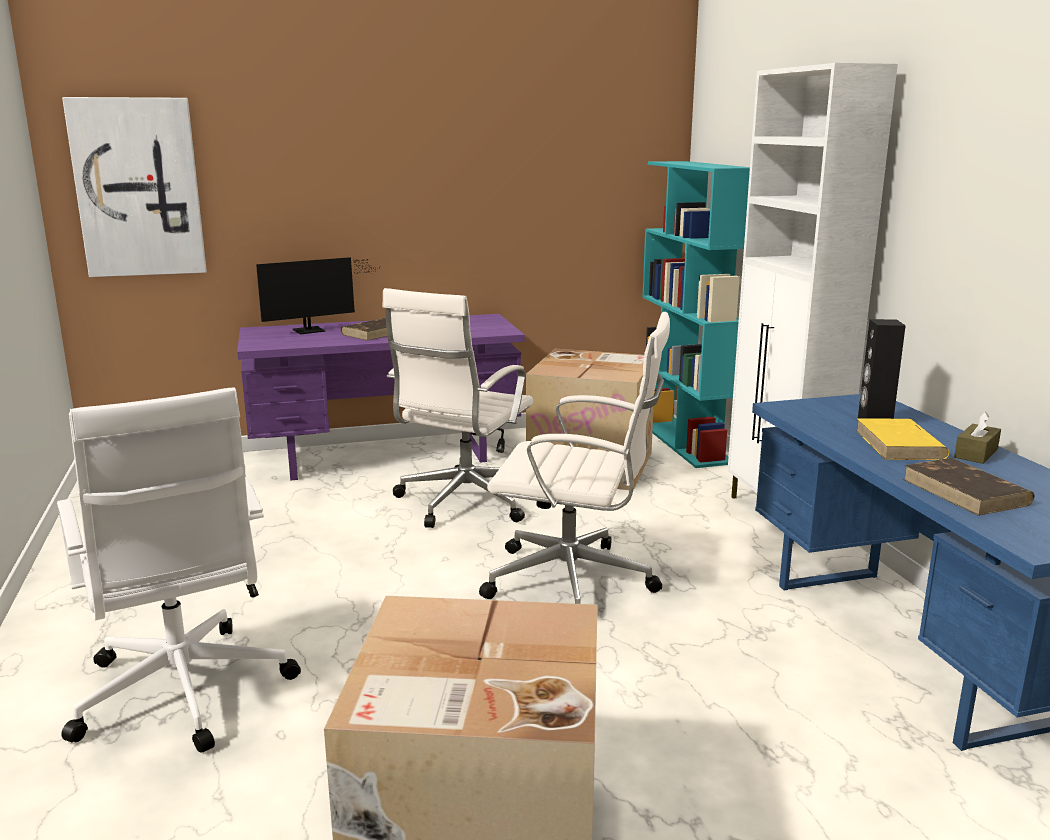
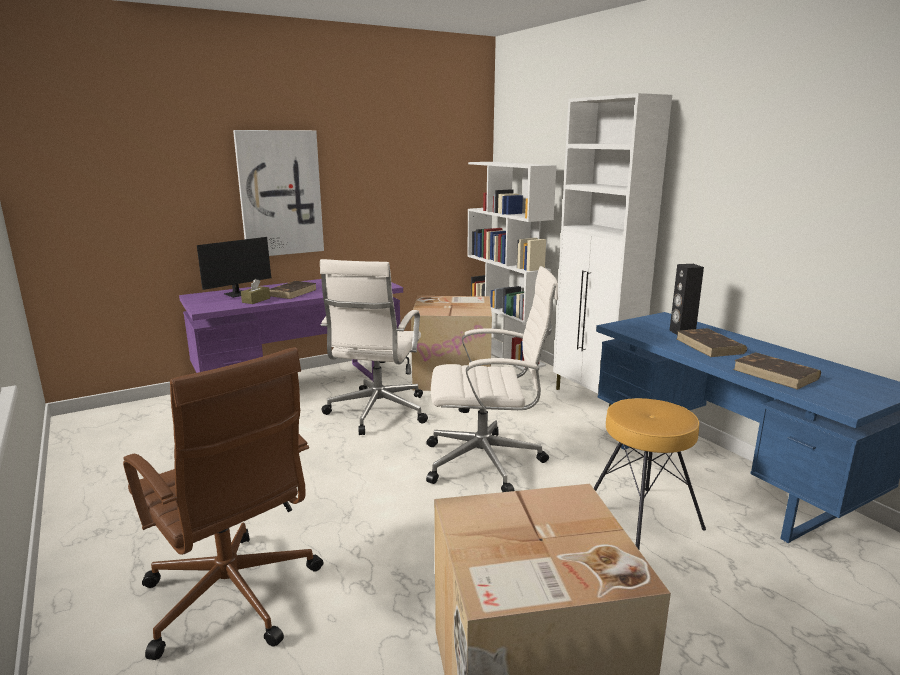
camera: 15 degrees left, 0 degrees up
white office chair [57,387,301,753] -> brown office chair [123,347,323,660]
picture [62,97,207,277] -> picture moved to [233,130,324,256]
turquoise bookcase [642,161,750,468] -> white bookcase [467,162,557,371]
yellow book [856,418,949,460] -> brown book [676,328,747,357]
brown tissue box [954,412,1001,464] -> brown tissue box moved to [241,279,270,304]
none -> brown stool [594,398,706,549]

